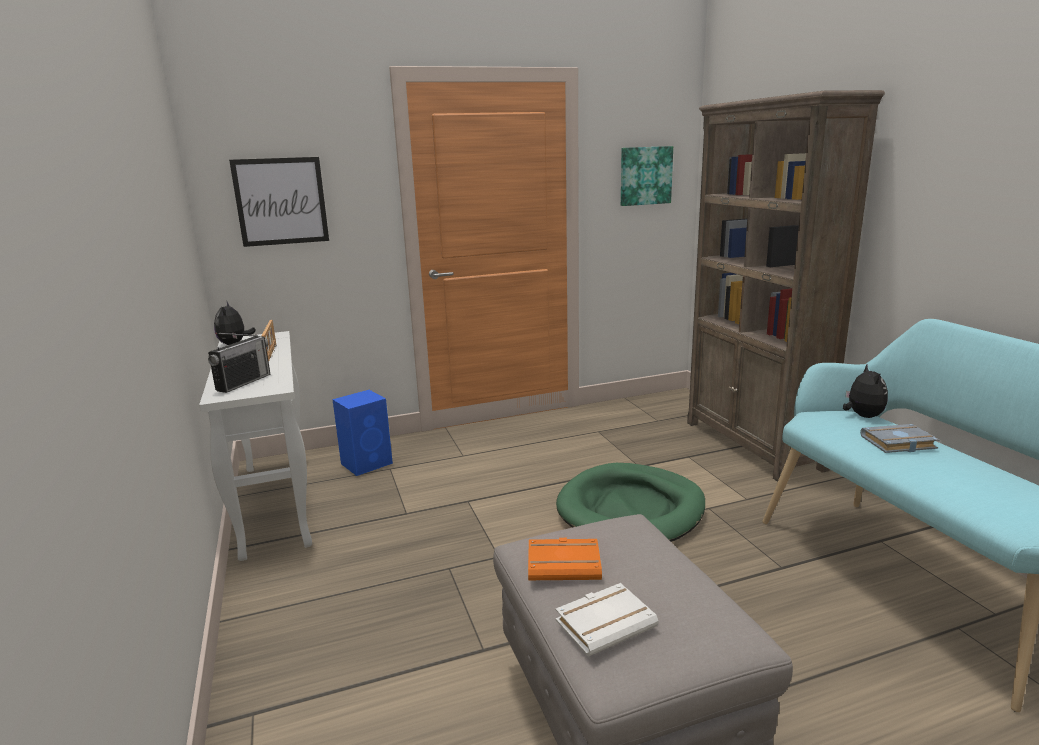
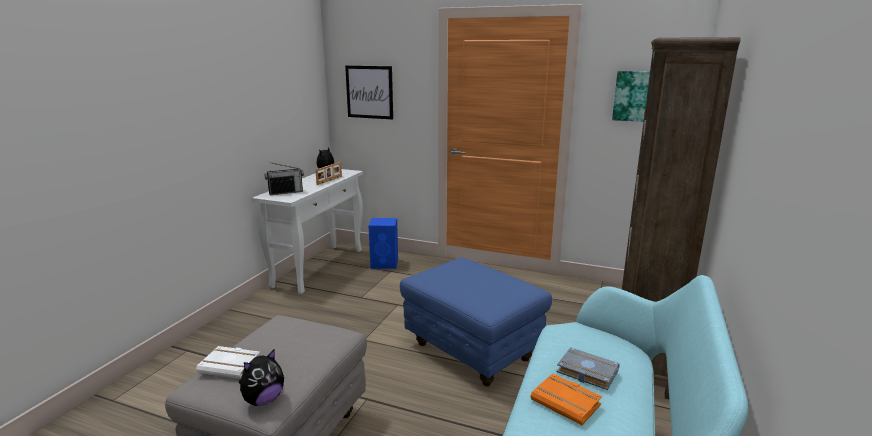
camera: 40 degrees right, 0 degrees up
orange book [528,538,602,580] -> orange book moved to [531,373,602,425]
green dog bed [556,463,705,542] -> blue ottoman [400,257,552,386]
plush toy [843,365,888,418] -> plush toy moved to [239,349,284,406]

